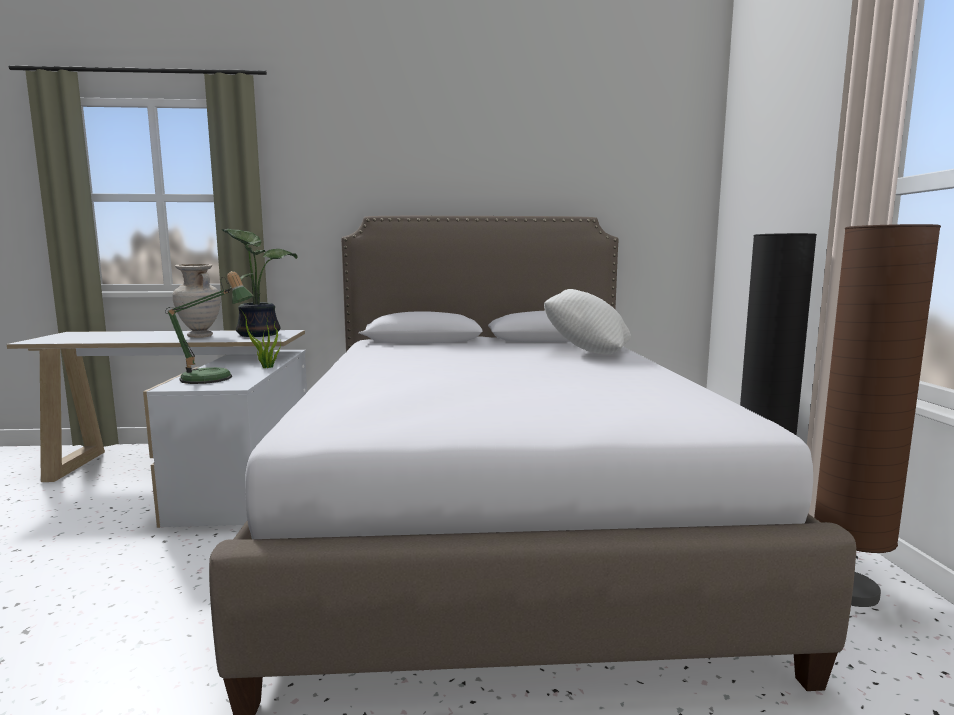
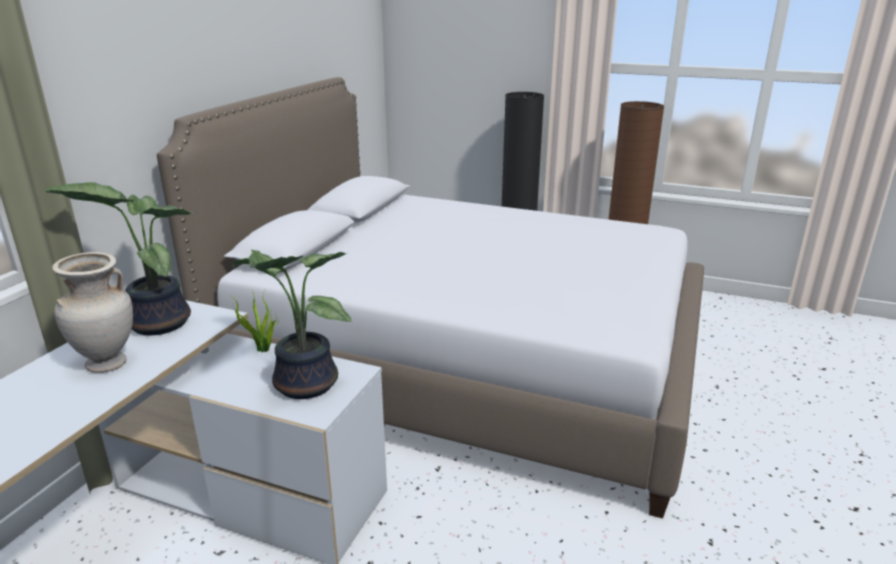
camera: 65 degrees left, 15 degrees up
table lamp [165,271,254,384] -> potted plant [232,250,352,399]
white pillow [544,289,631,354] -> none

